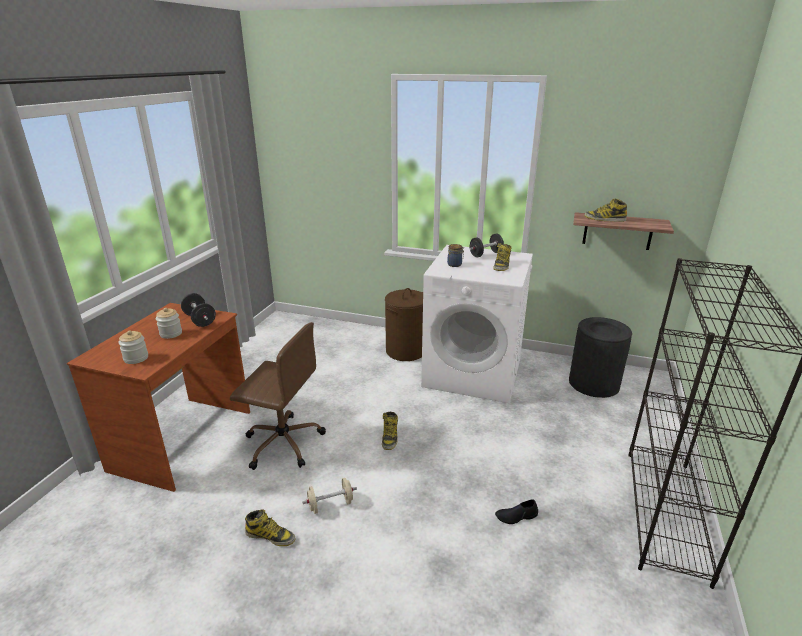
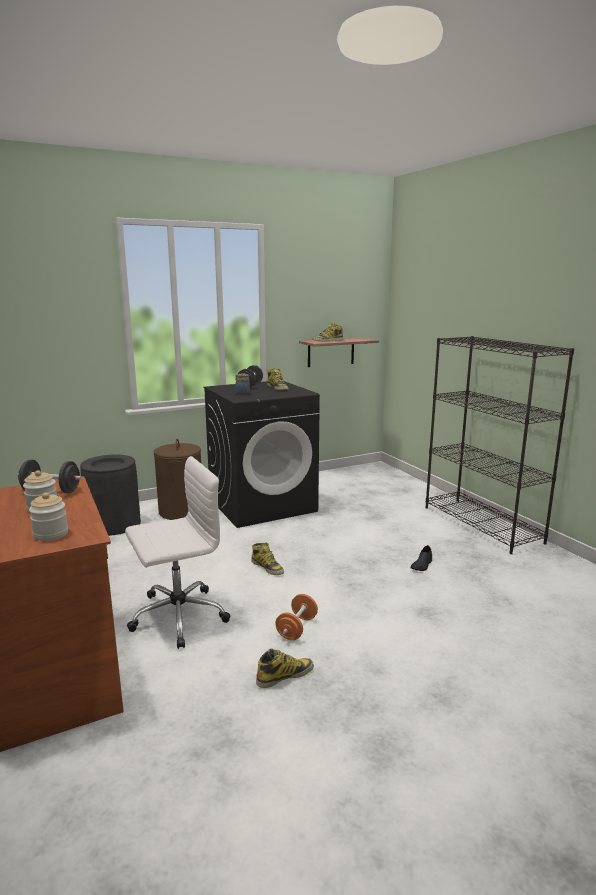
camera: 45 degrees left, 10 degrees down
brown office chair [230,322,326,470] -> white office chair [125,456,230,649]
beige dumbbell [302,478,357,514] -> orange dumbbell [275,594,318,640]
white washing machine [421,245,533,403] -> black washing machine [204,381,320,528]
black trash can [569,317,632,398] -> black trash can moved to [80,454,141,536]

